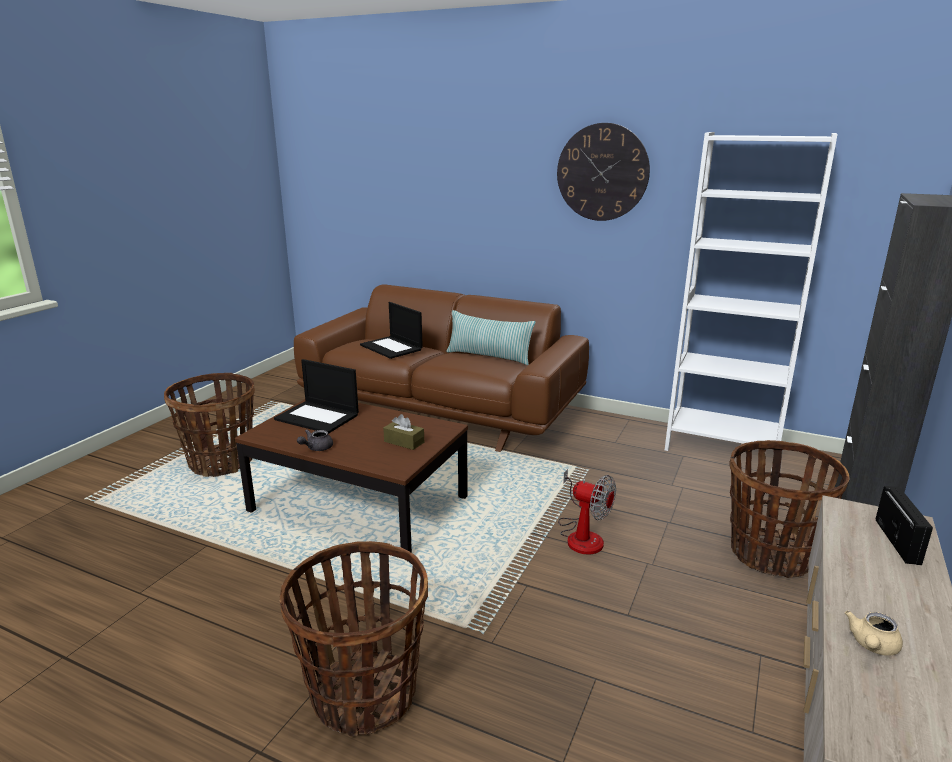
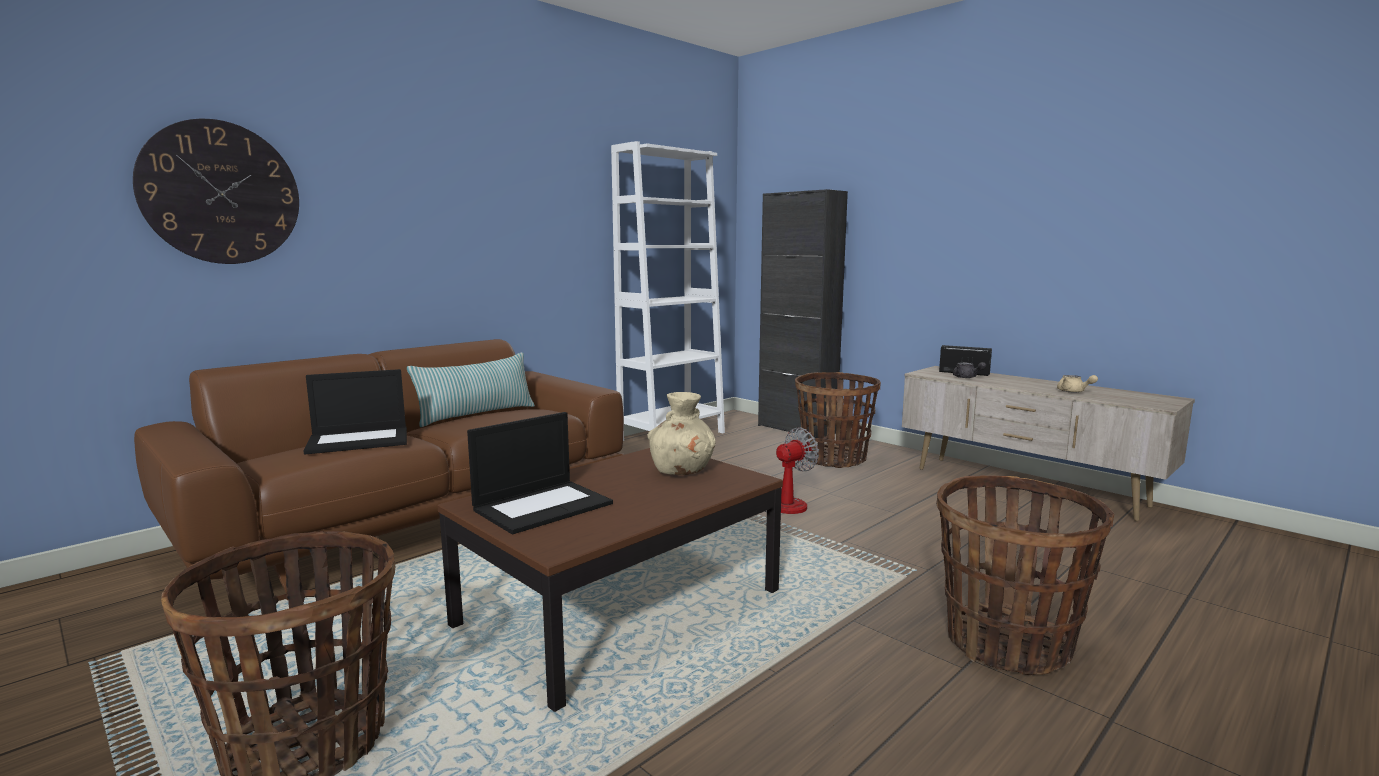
camera: 70 degrees left, 10 degrees down
grey teapot [297,430,333,451] -> grey teapot moved to [953,362,986,378]
brown tissue box [383,414,424,450] -> beige vase [647,392,716,475]
wall clock [557,123,650,221] -> wall clock moved to [133,119,299,264]

